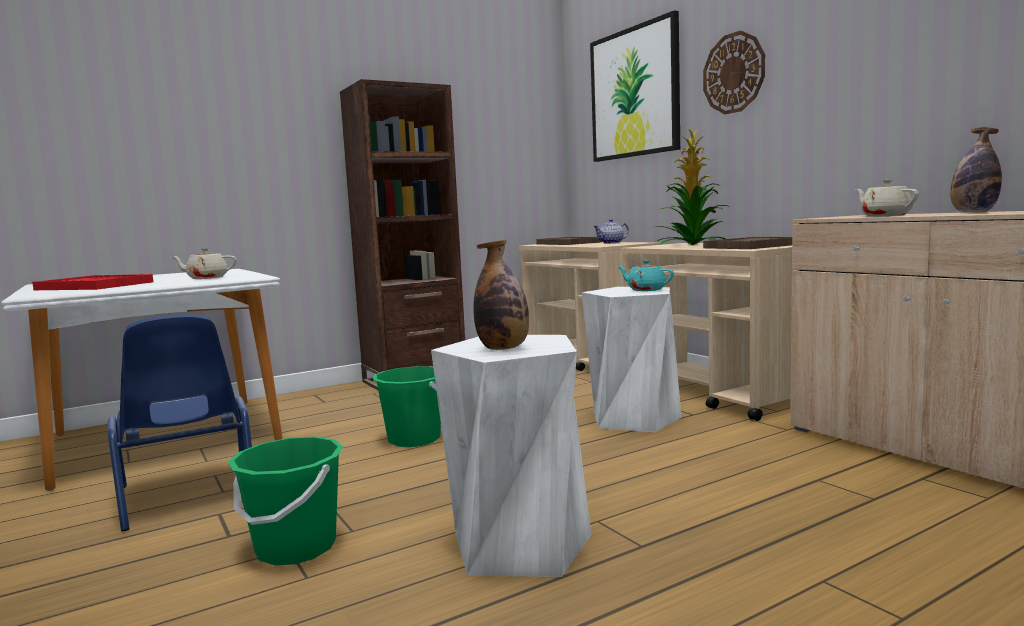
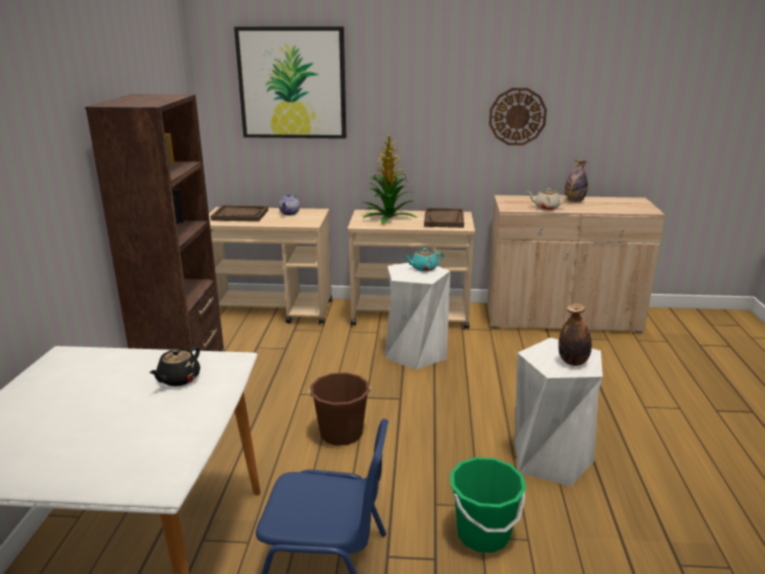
camera: 55 degrees left, 15 degrees up
red tray [32,274,153,290] -> none
beige teapot [170,248,237,279] -> black teapot [149,347,200,386]
green bucket [373,366,441,447] -> brown bucket [309,372,371,446]
wall clock [703,30,765,114] -> wall clock moved to [489,88,547,145]

